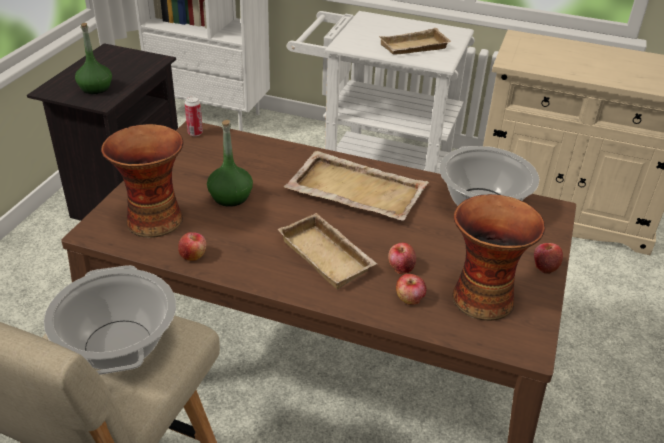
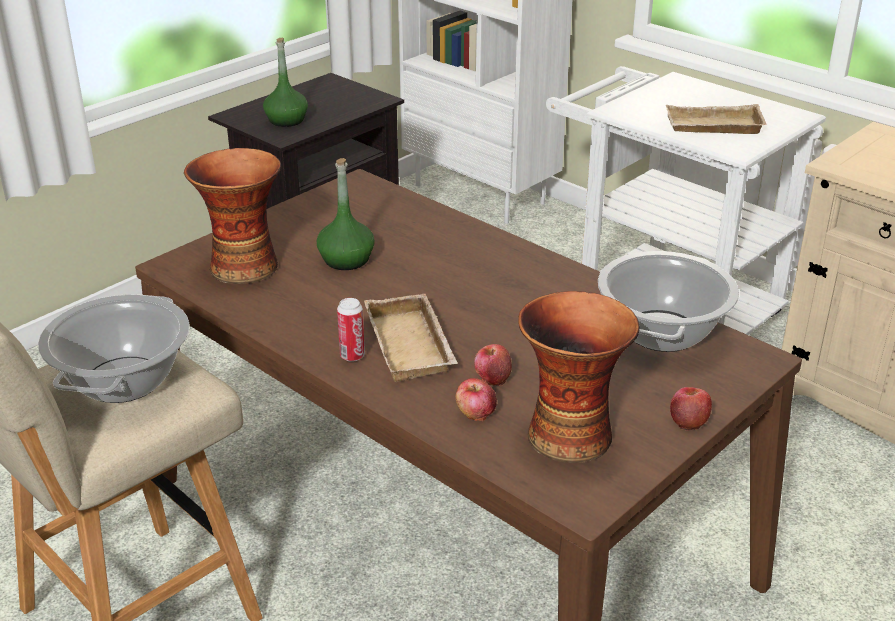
camera: 25 degrees right, 5 degrees down
apple [178,232,206,261] -> none
can [185,96,203,136] -> can moved to [337,298,365,362]
beige tray [284,151,429,221] -> none

